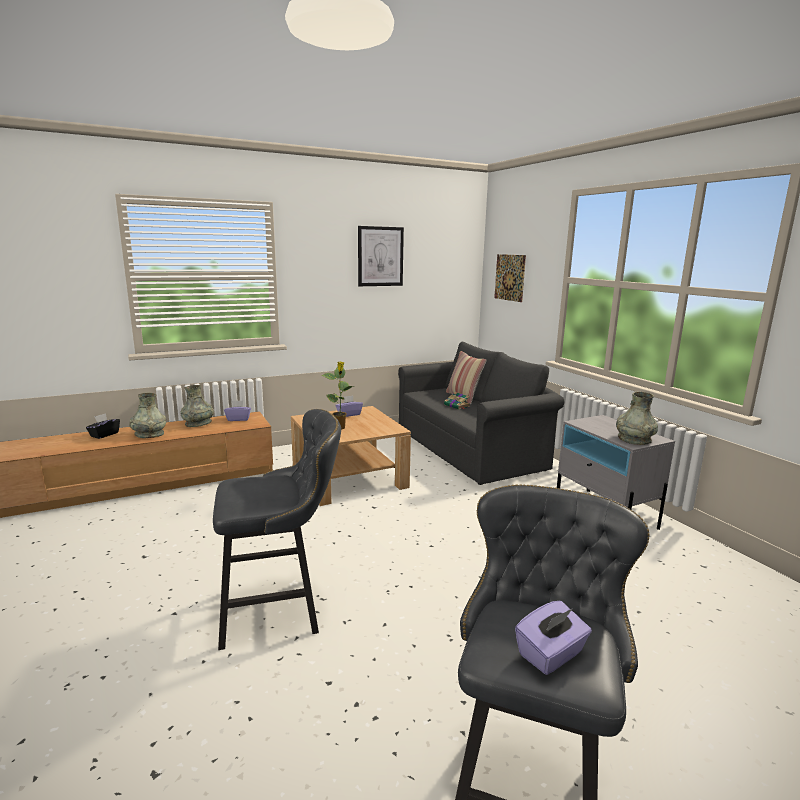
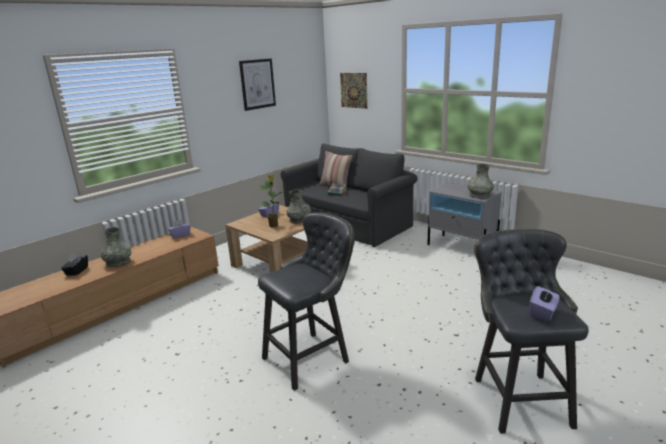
camera: 20 degrees left, 5 degrees up
grey vase [181,385,214,427] -> grey vase moved to [286,189,311,224]

